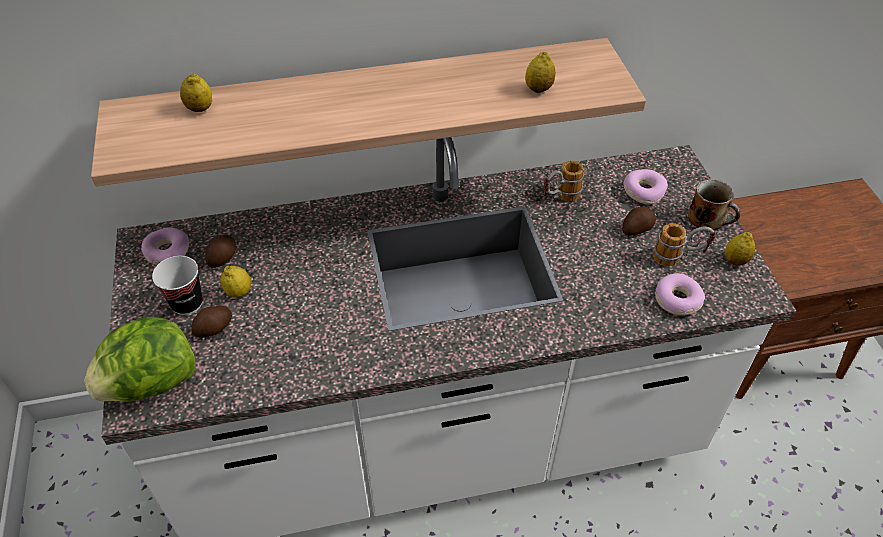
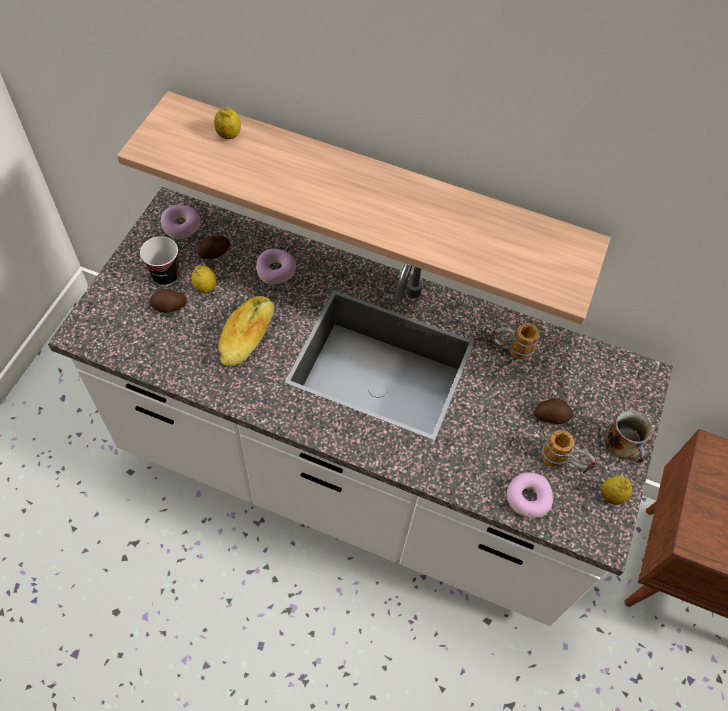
camera: 30 degrees right, 10 degrees up
lettuce [84,317,196,402] -> none
lemon [525,52,556,93] -> none
donut [624,169,668,205] -> donut moved to [256,249,296,285]
none -> bread [218,296,275,366]

